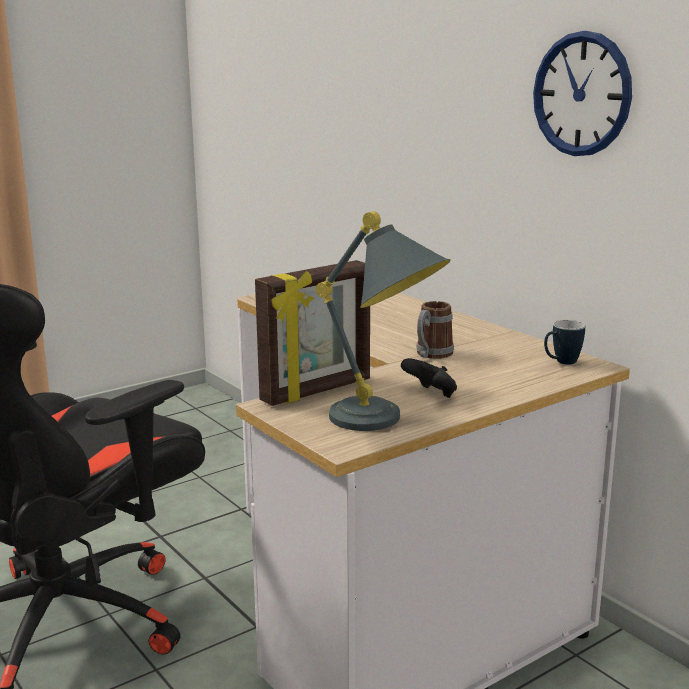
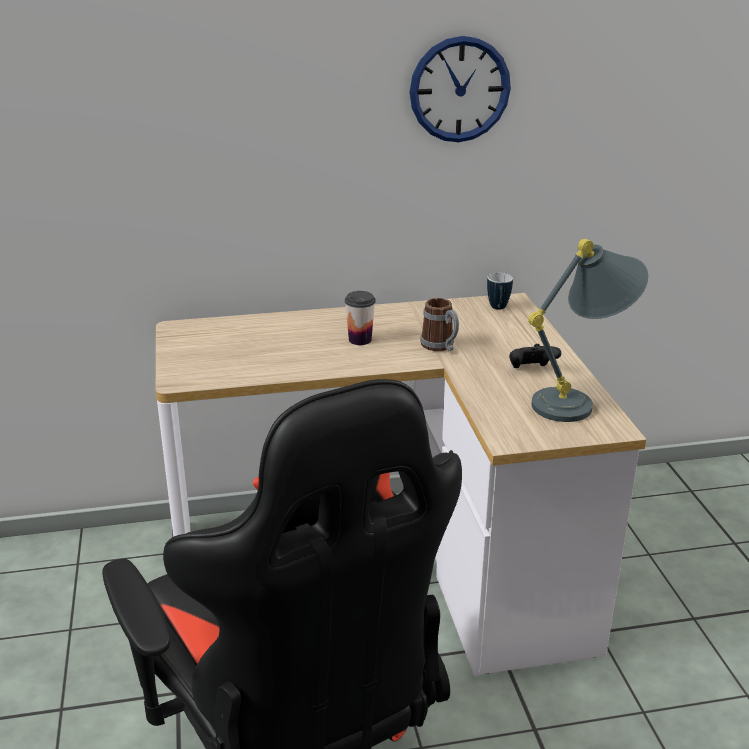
camera: 65 degrees left, 10 degrees up
picture frame [255,260,370,406] -> none
none -> cup [345,291,376,345]

